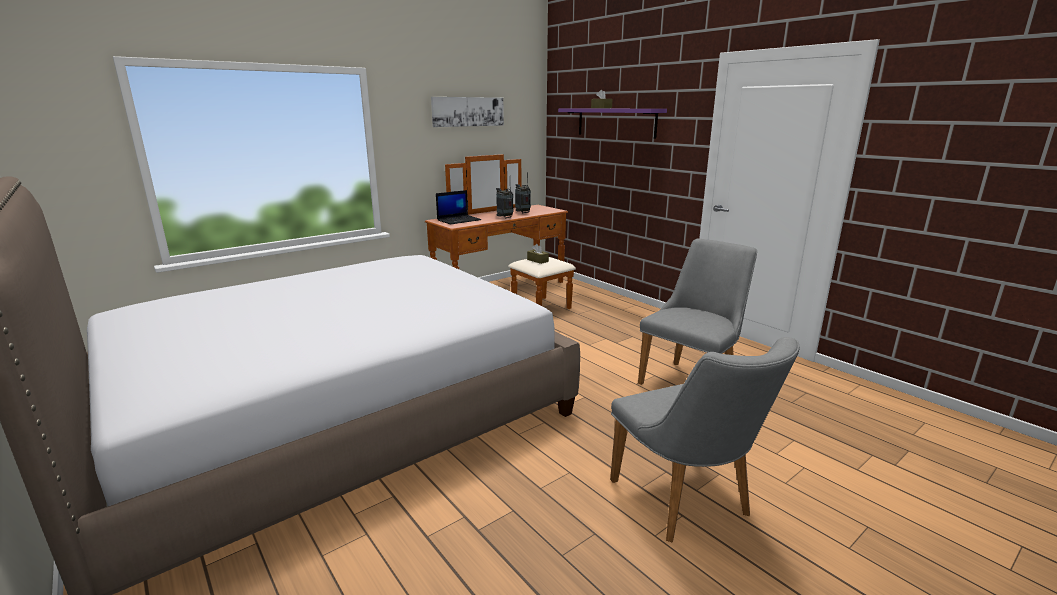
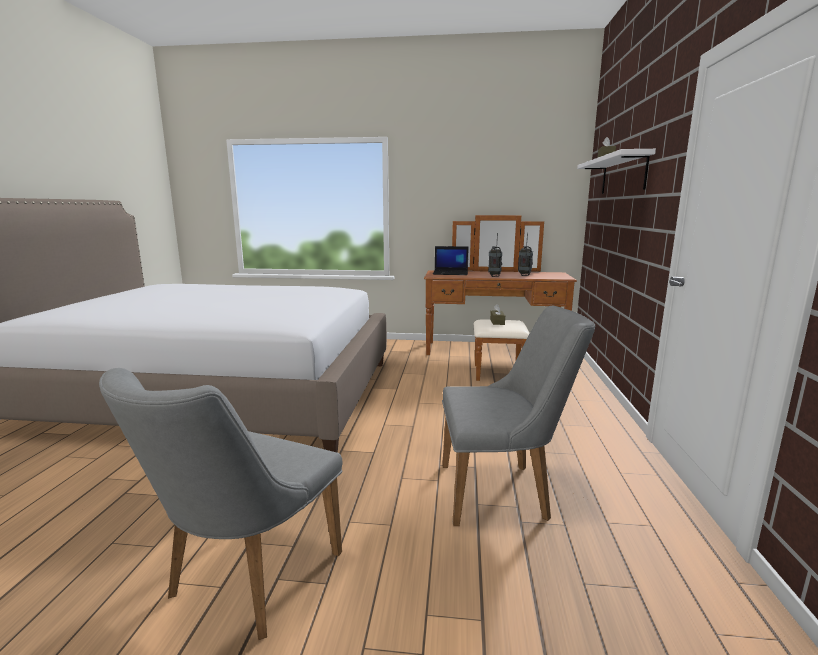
camera: 45 degrees right, 5 degrees down
picture [431,97,504,127] -> none
purple shelf [558,109,667,139] -> white shelf [577,149,656,194]

